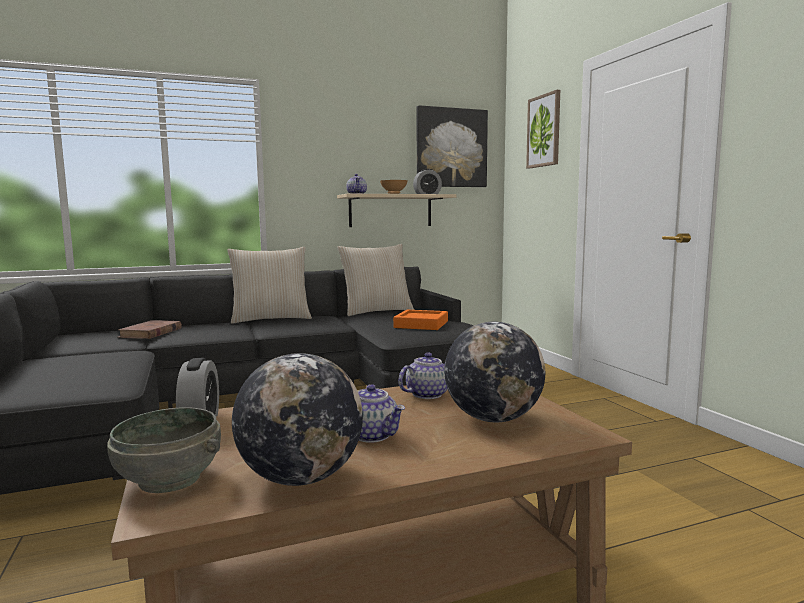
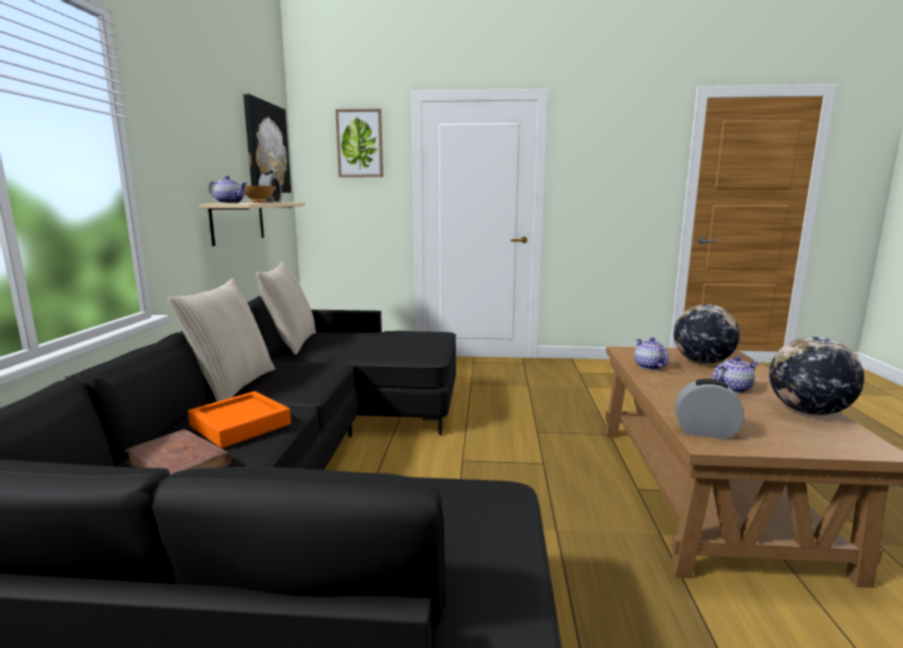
camera: 65 degrees left, 5 degrees up
grey bowl [107,407,221,493] -> none
orange tray [393,310,448,330] -> orange tray moved to [188,391,291,448]

